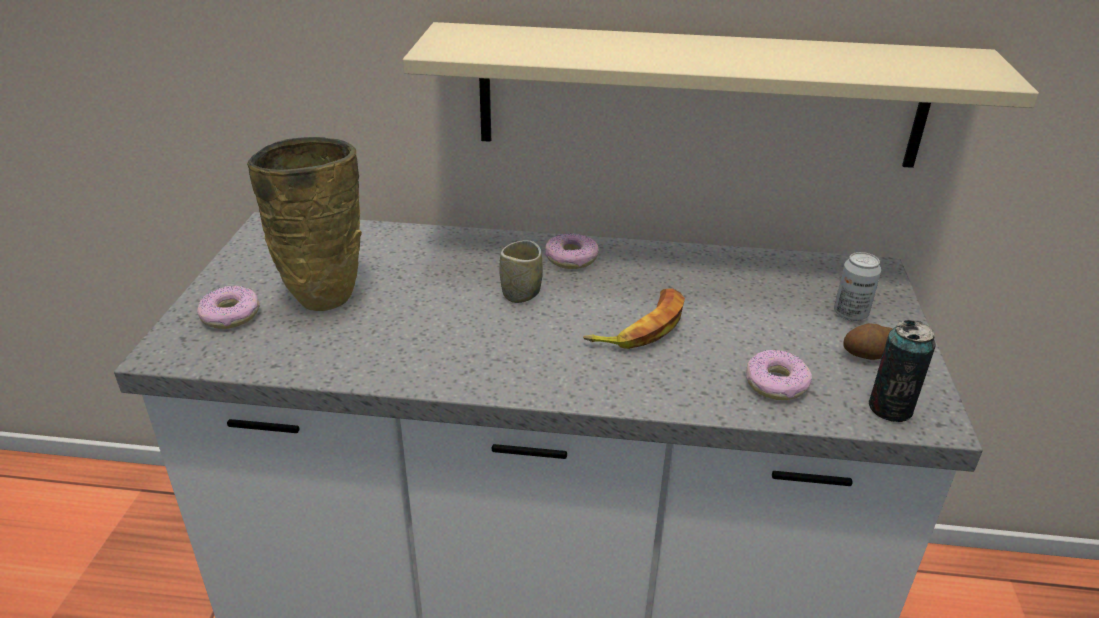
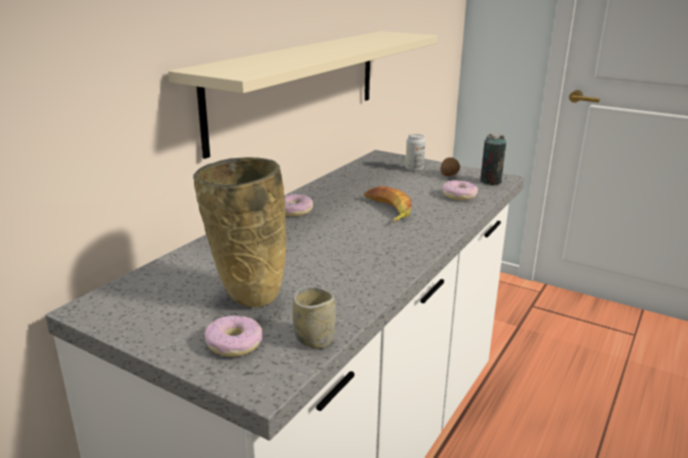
camera: 65 degrees left, 10 degrees down
cup [499,240,543,303] -> cup moved to [293,286,336,349]

